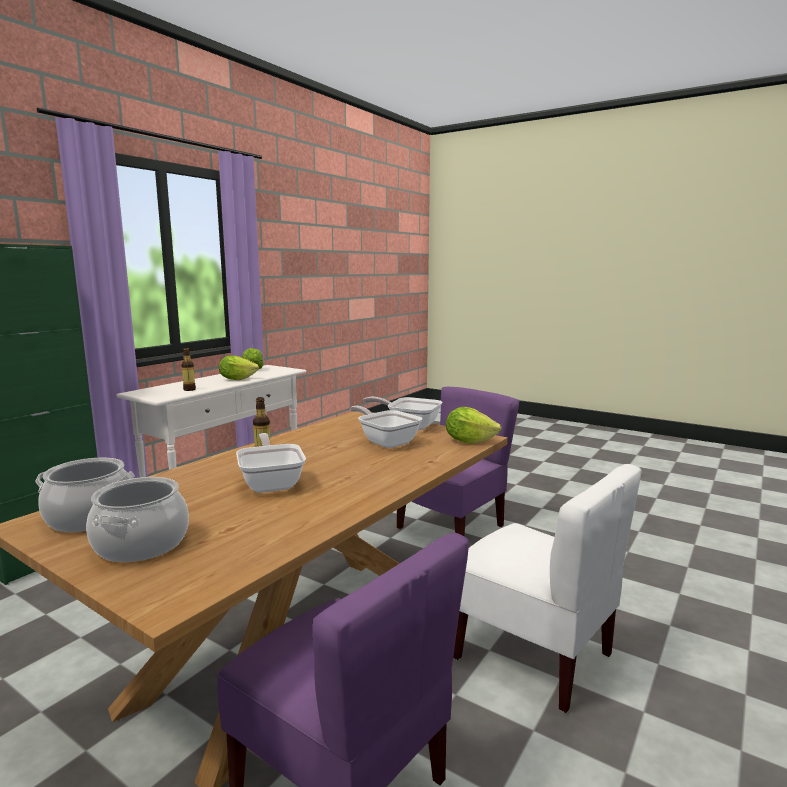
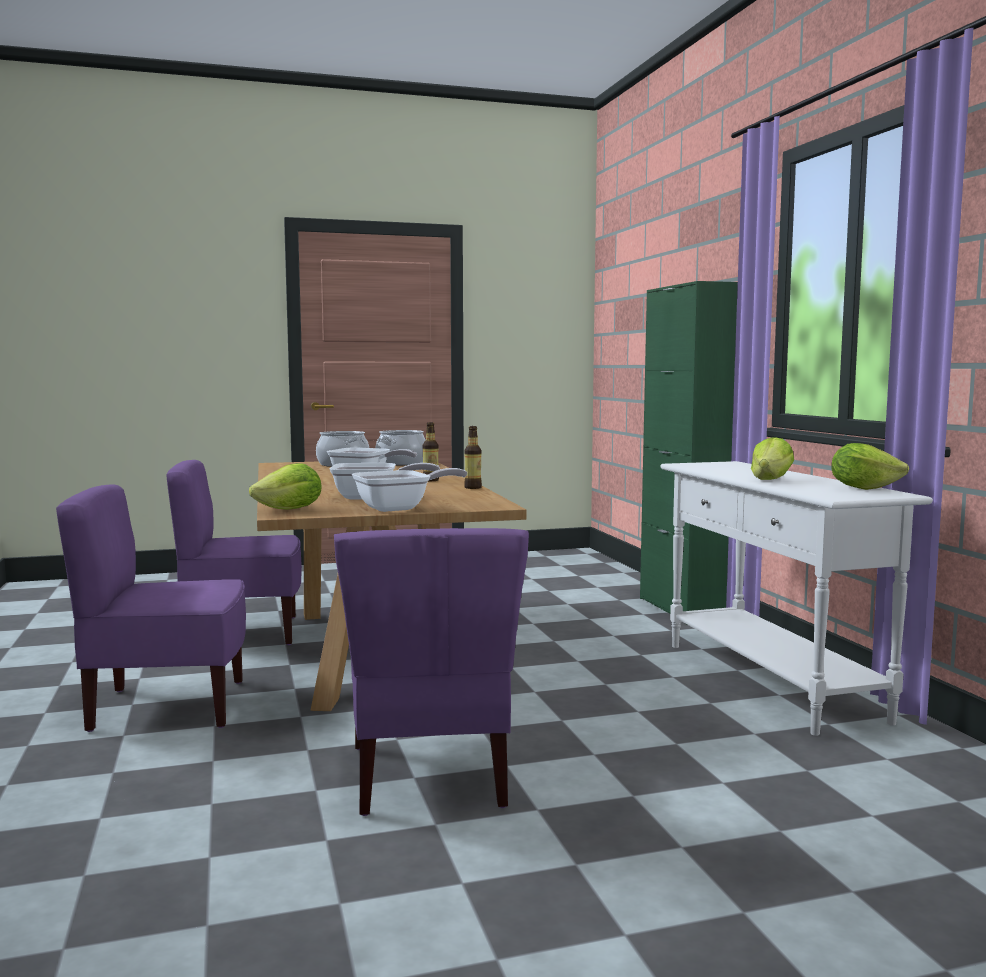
camera: 130 degrees right, 5 degrees down
bottle [181,348,196,391] -> bottle moved to [464,426,482,489]
white chair [453,464,642,713] -> purple chair [56,485,246,732]

